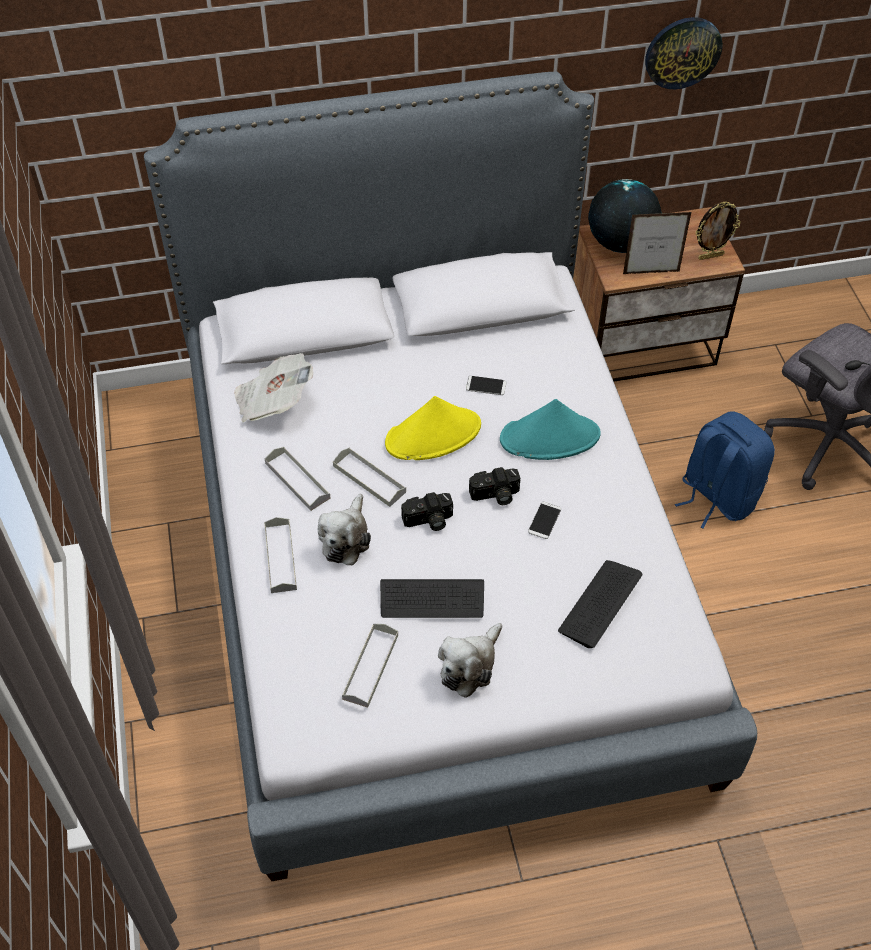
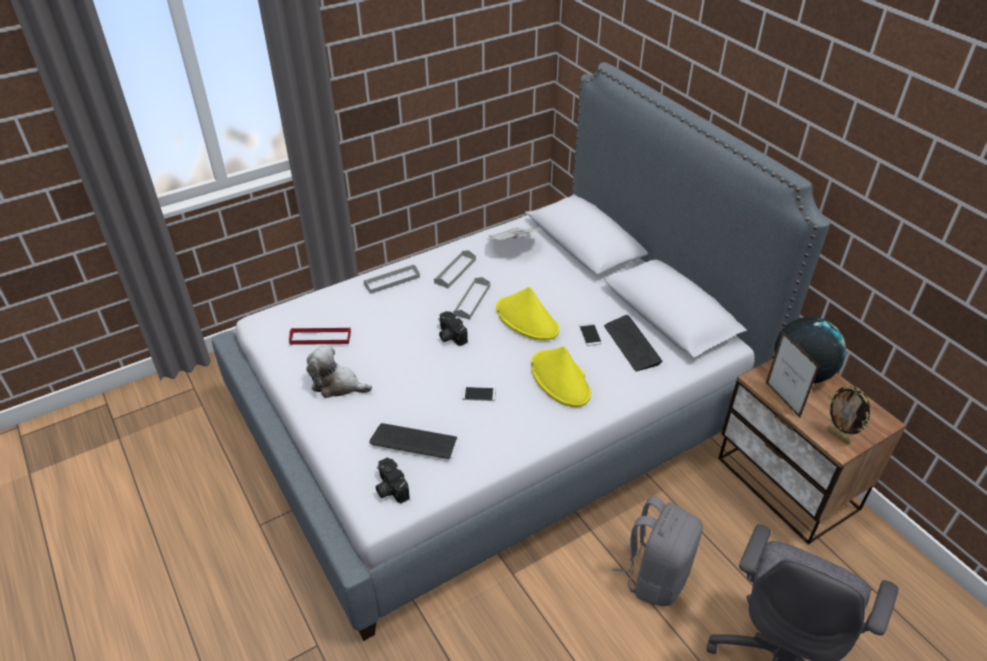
camera: 70 degrees right, 10 degrees down
plush toy [318,494,371,566] -> none
grey tray [342,624,398,708] -> red tray [289,328,351,345]
keyboard [380,579,484,618] -> keyboard moved to [604,315,663,371]
camera [469,467,520,505] -> camera moved to [375,458,410,504]
turquoise hat [500,399,600,460] -> yellow hat [531,346,591,407]
wall clock [645,17,723,89] -> none
blue backpack [675,411,775,528] -> grey backpack [613,496,703,606]

